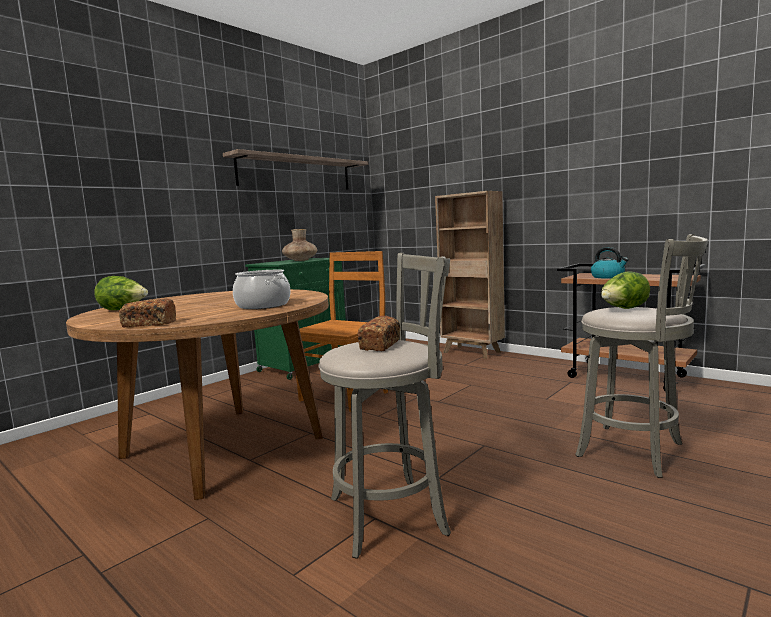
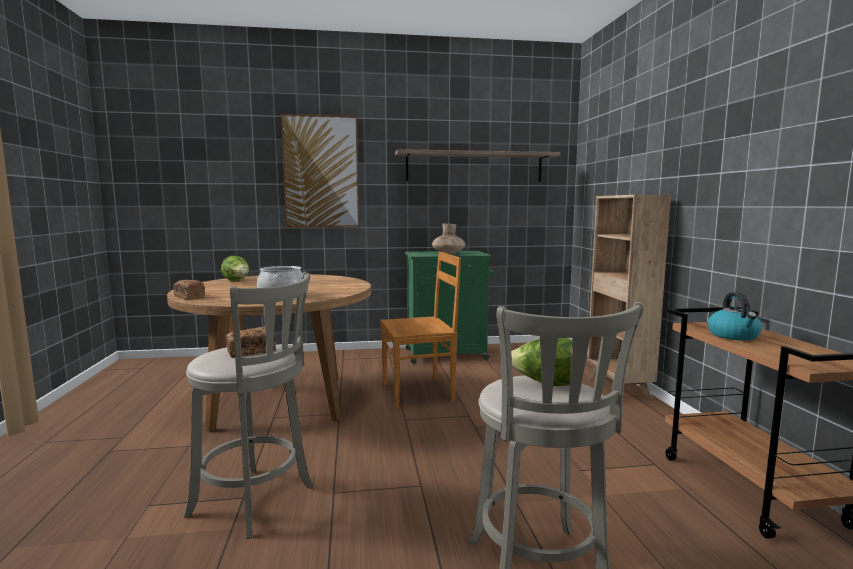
camera: 40 degrees right, 0 degrees up
none -> picture [281,114,359,228]

